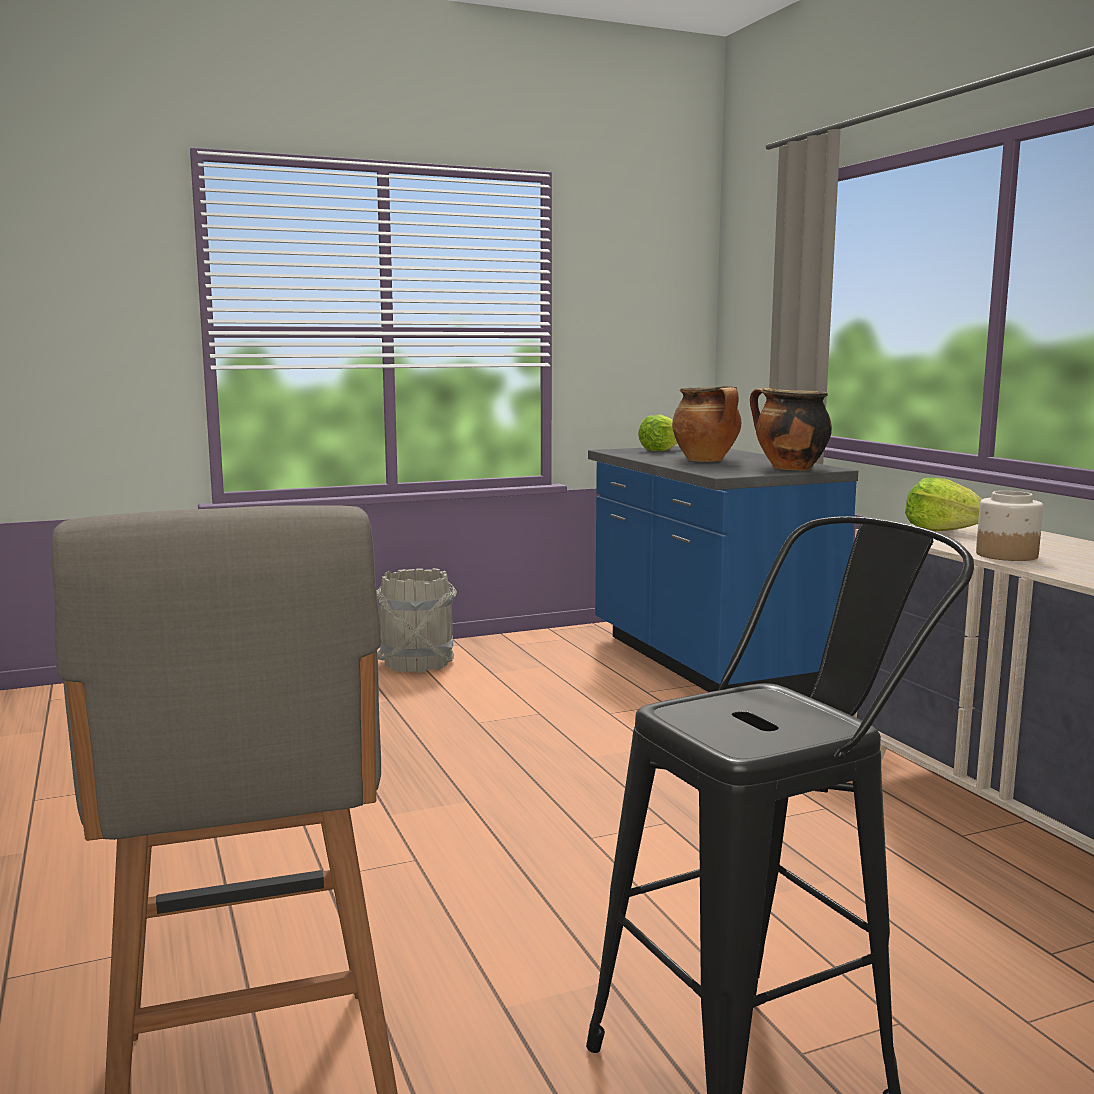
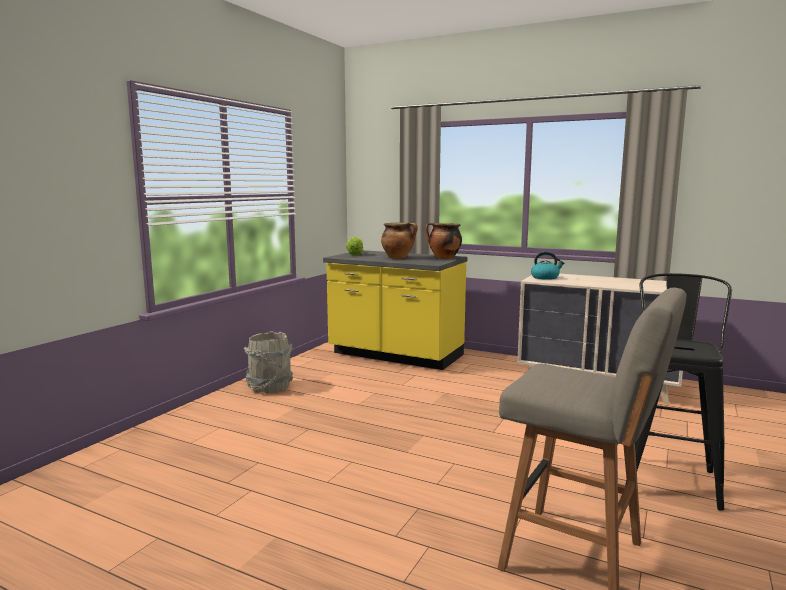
camera: 40 degrees left, 0 degrees up
blue counter [588,446,858,697] -> yellow counter [323,250,467,370]
lettuce [905,477,982,531] -> kettle [531,251,564,280]
jar [976,491,1043,561] -> none

